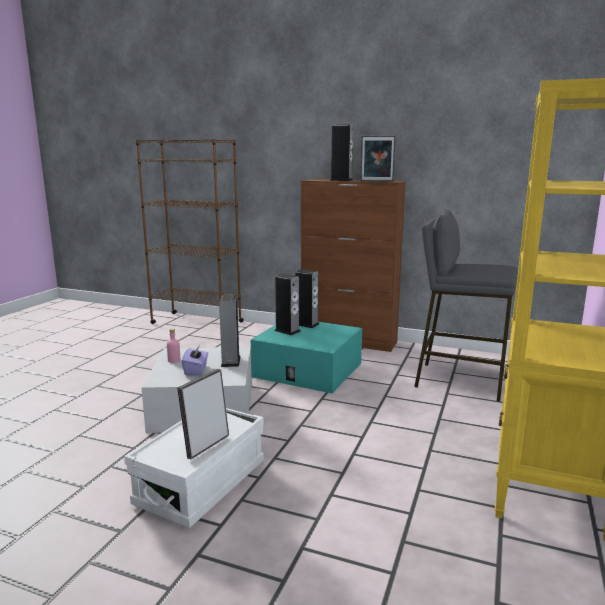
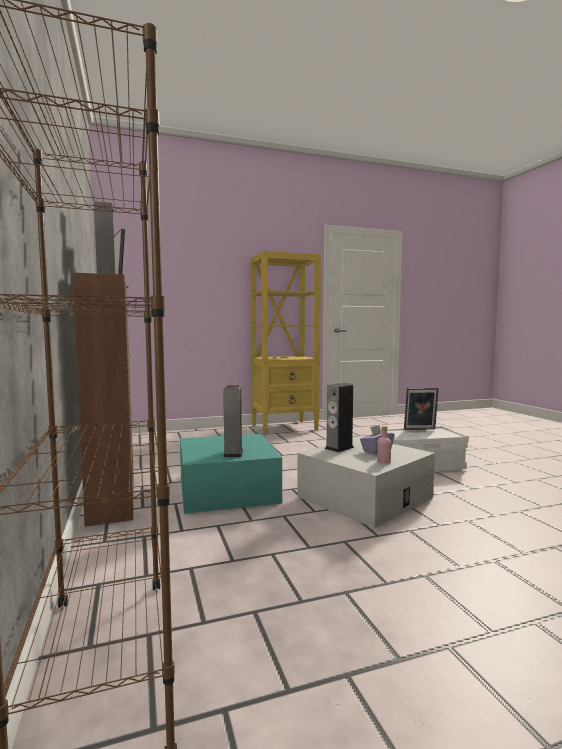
camera: 130 degrees left, 10 degrees down
speaker [295,269,319,328] -> none
grey stool [414,209,518,402] -> none

